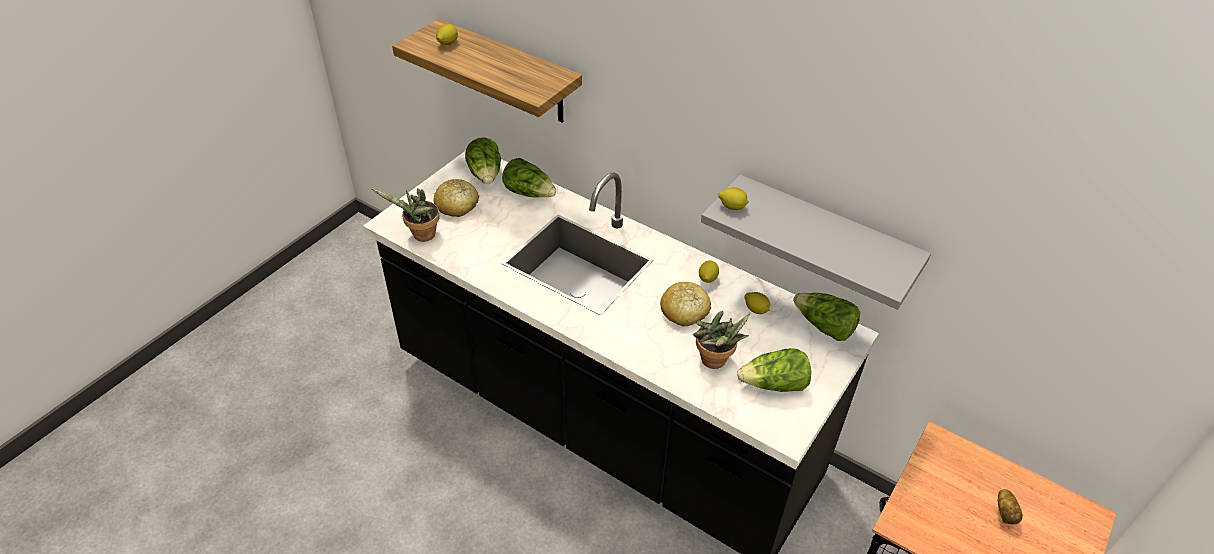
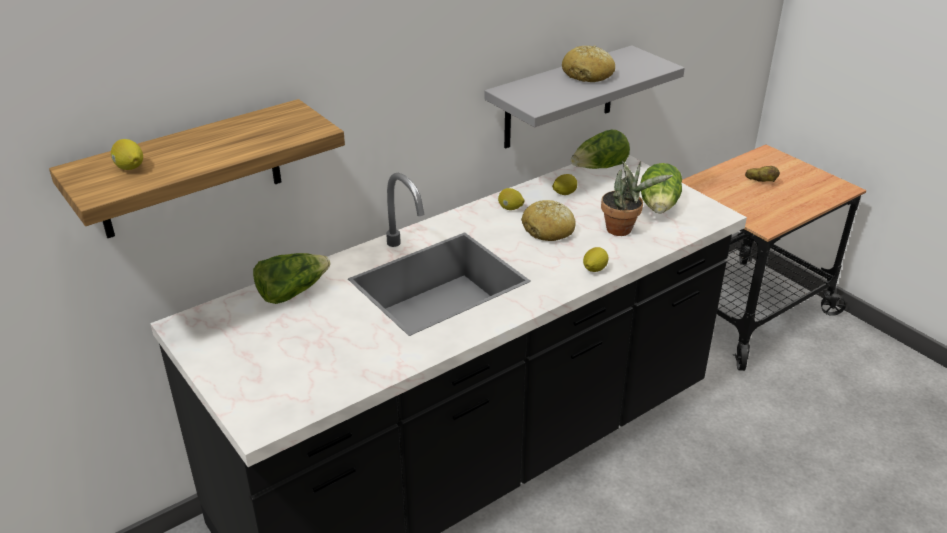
camera: 70 degrees left, 10 degrees down
potted plant [372,188,440,242] -> none
bread [433,179,479,217] -> bread moved to [562,46,615,82]
lettuce [465,137,501,184] -> none
lemon [719,187,749,210] -> lemon moved to [583,247,609,272]

